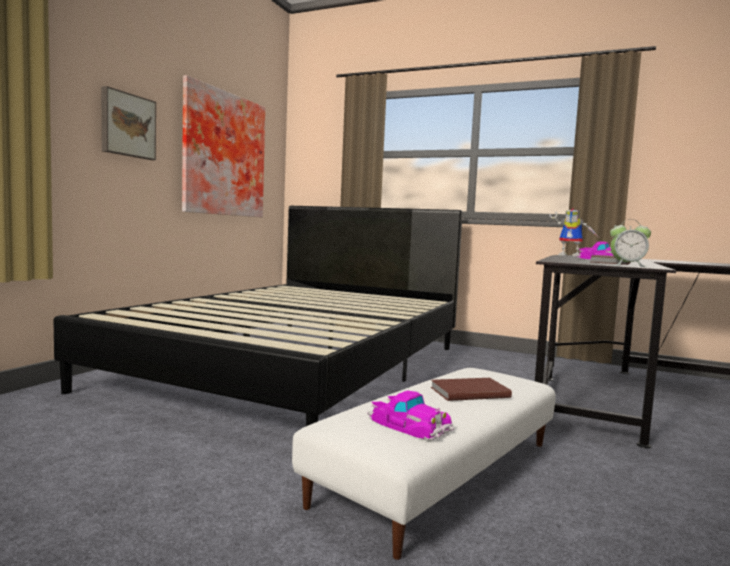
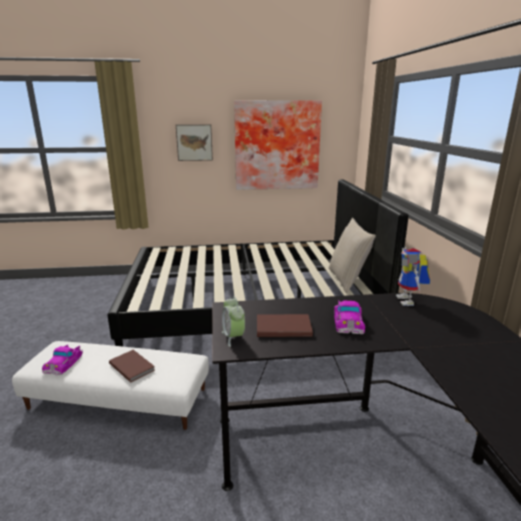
camera: 60 degrees right, 15 degrees up
none -> beige pillow [329,218,376,294]

